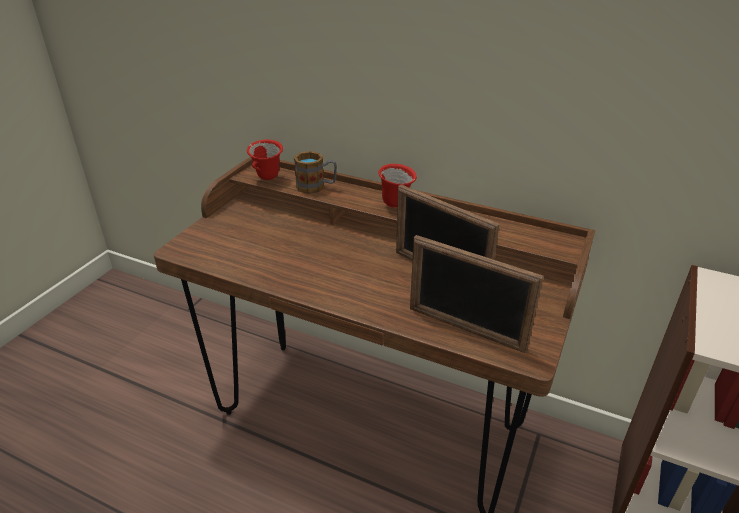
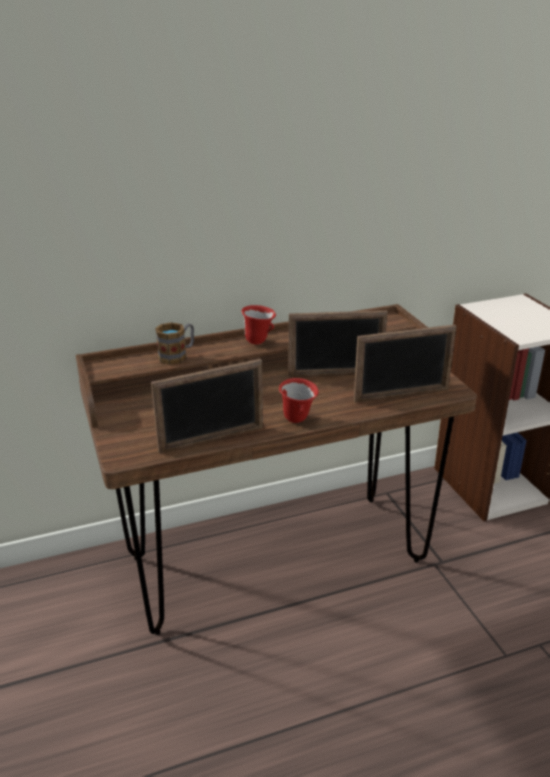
camera: 45 degrees left, 5 degrees down
red mug [247,139,283,180] -> red mug moved to [279,378,318,423]
none -> picture frame [151,359,263,454]

